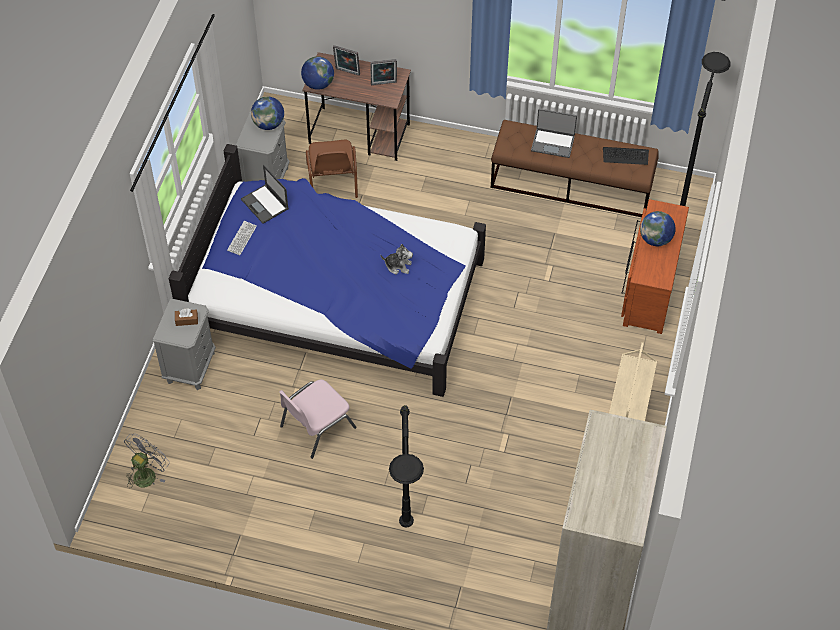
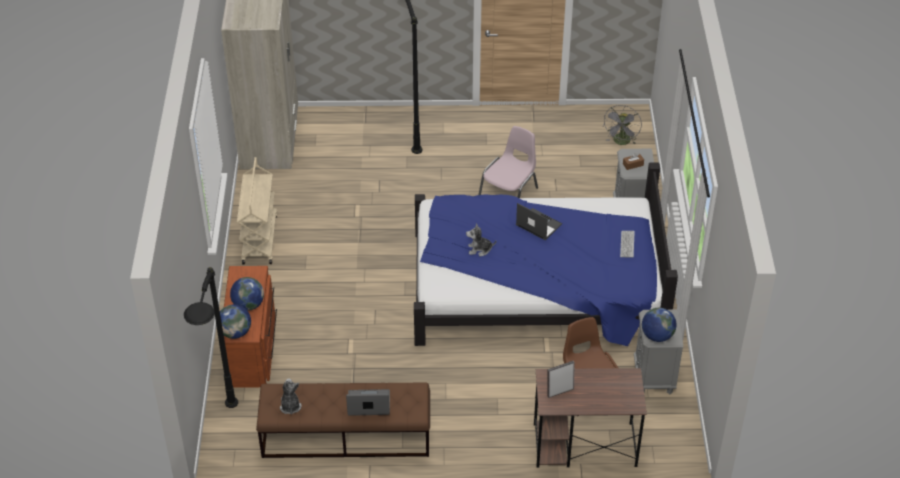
camera: 165 degrees right, 10 degrees down
laptop [241,165,289,224] -> laptop moved to [516,203,562,241]
globe [301,56,334,90] -> globe moved to [220,304,251,339]
picture frame [333,45,360,76] -> none
keyboard [603,147,649,165] -> plush toy [280,378,302,414]

